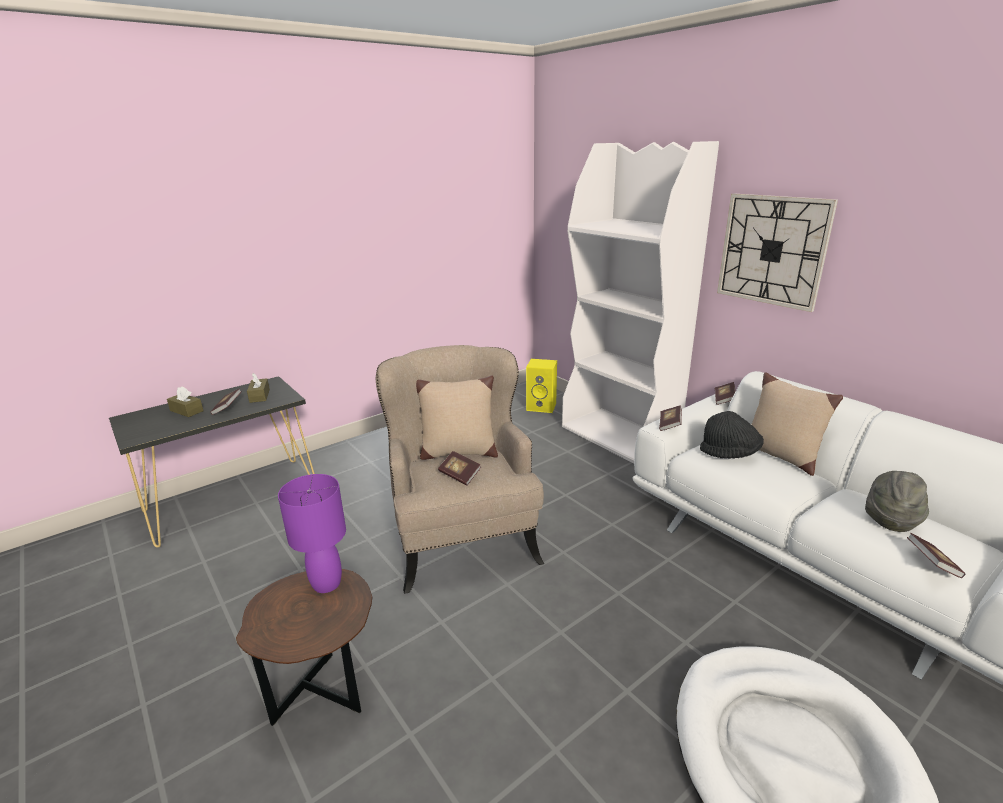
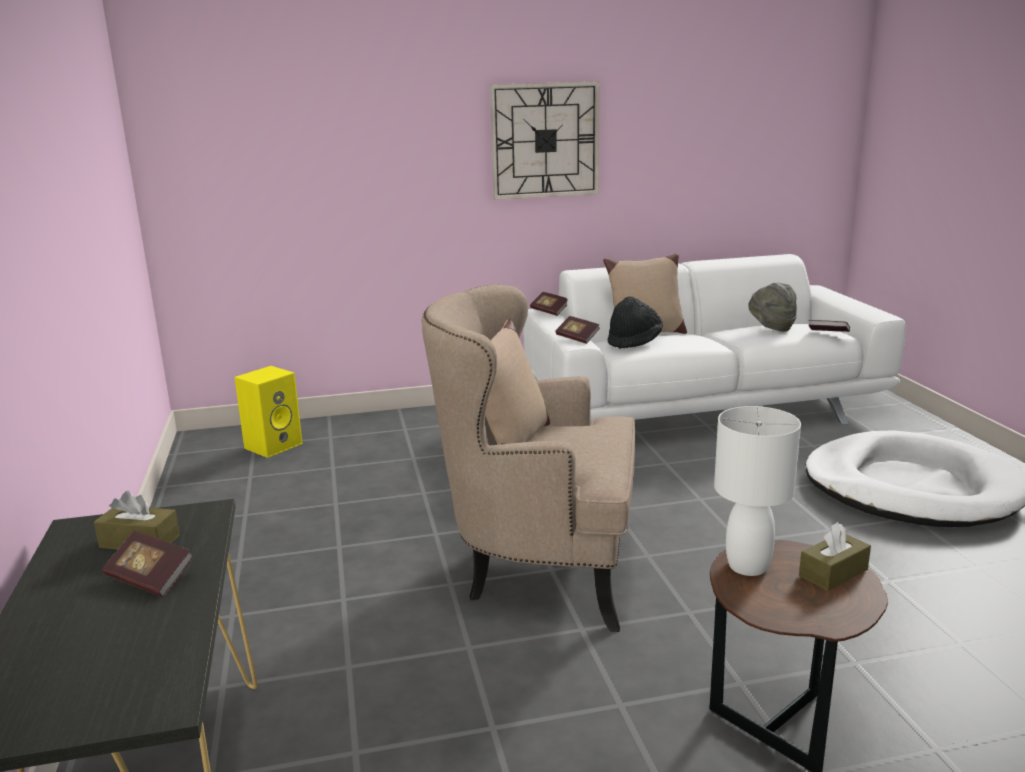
camera: 65 degrees left, 5 degrees down
brown tissue box [167,386,204,417] -> brown tissue box moved to [799,522,871,591]
purple table lamp [278,474,346,593] -> white table lamp [714,406,801,576]
book [438,451,481,486] -> none
white bookcase [562,141,719,463] -> none

